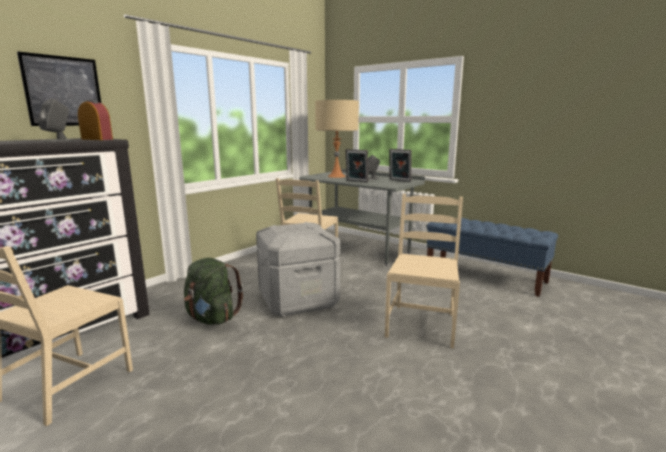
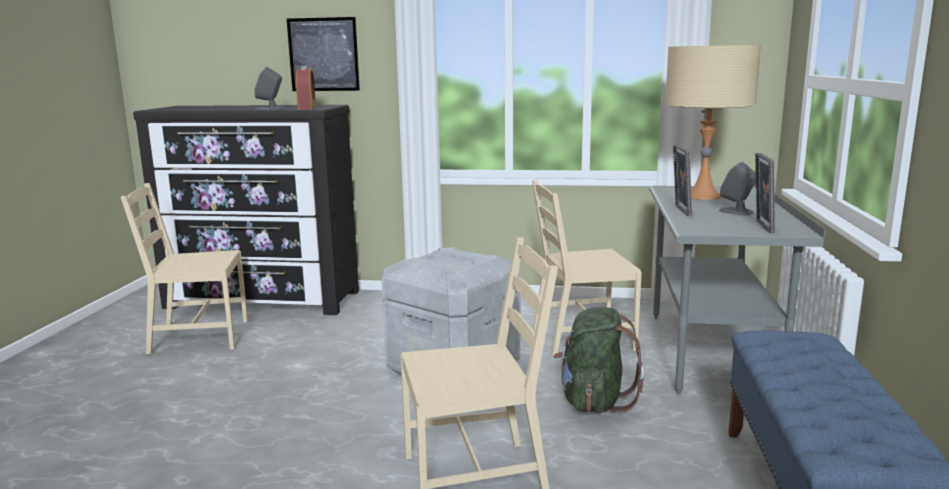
camera: 60 degrees right, 0 degrees up
green backpack [184,258,243,325] -> green backpack moved to [553,307,644,413]

